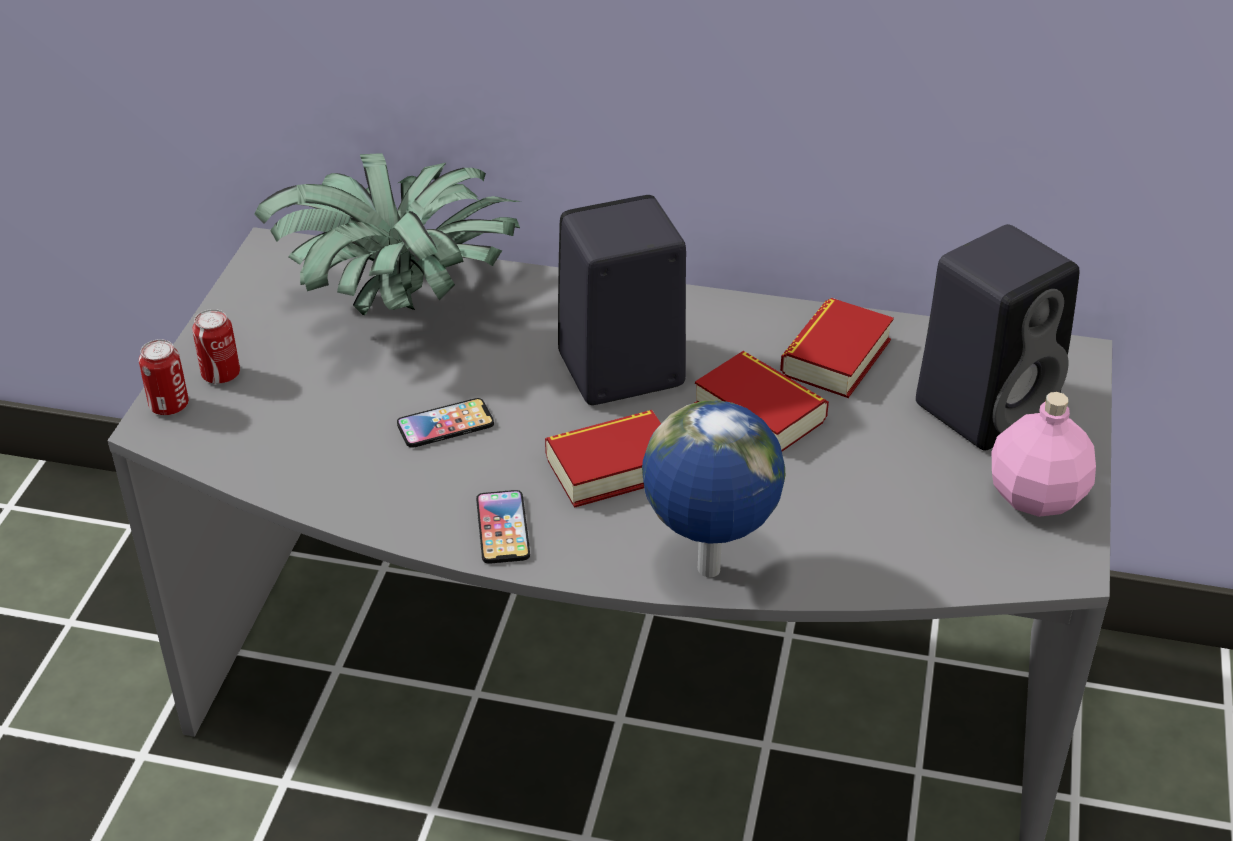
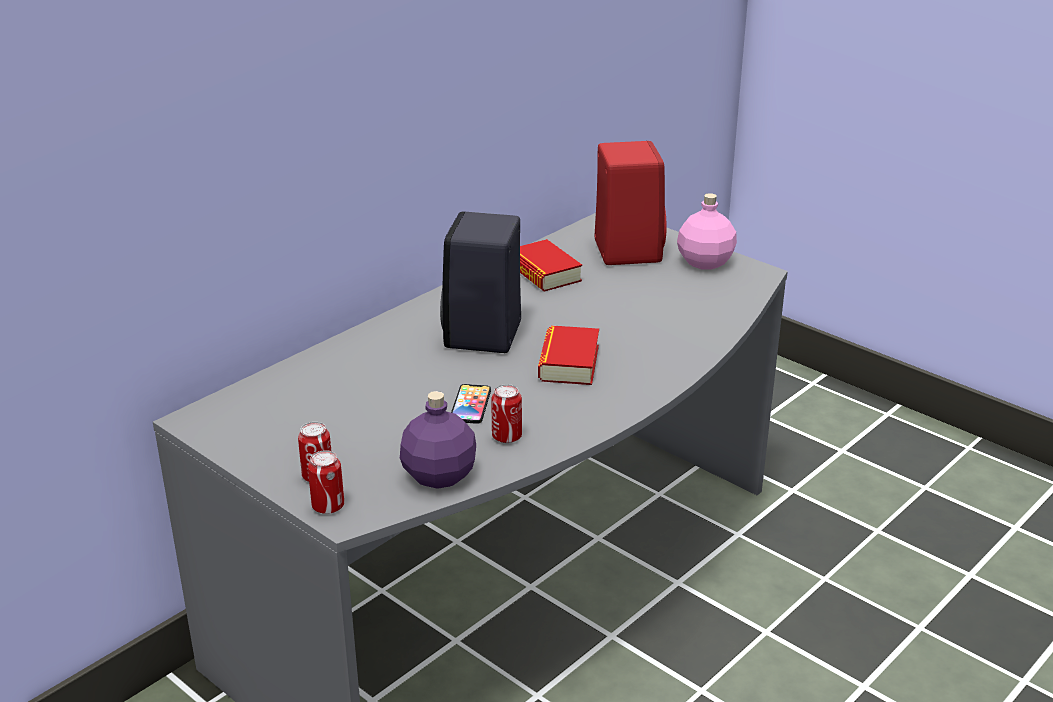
camera: 60 degrees left, 10 degrees down
potted plant [255,153,520,315] -> none
phone [476,490,530,564] -> none
globe [642,400,785,577] -> none
book [694,351,829,451] -> none
black speaker [916,224,1079,451] -> red speaker [595,141,667,265]
none -> purple bottle [400,391,476,489]
none -> can [492,384,522,443]

